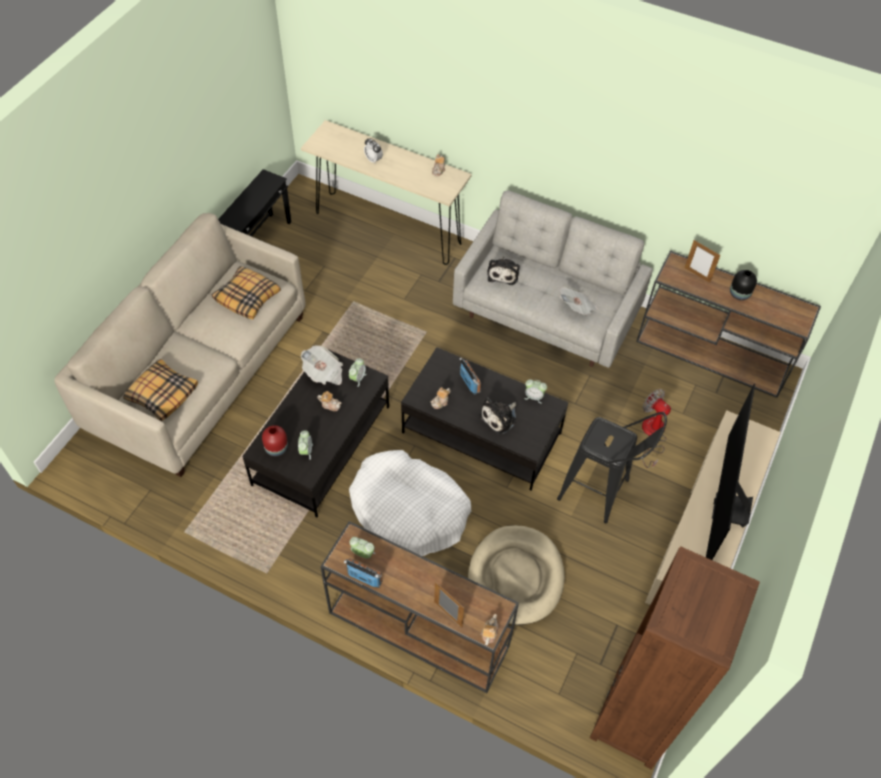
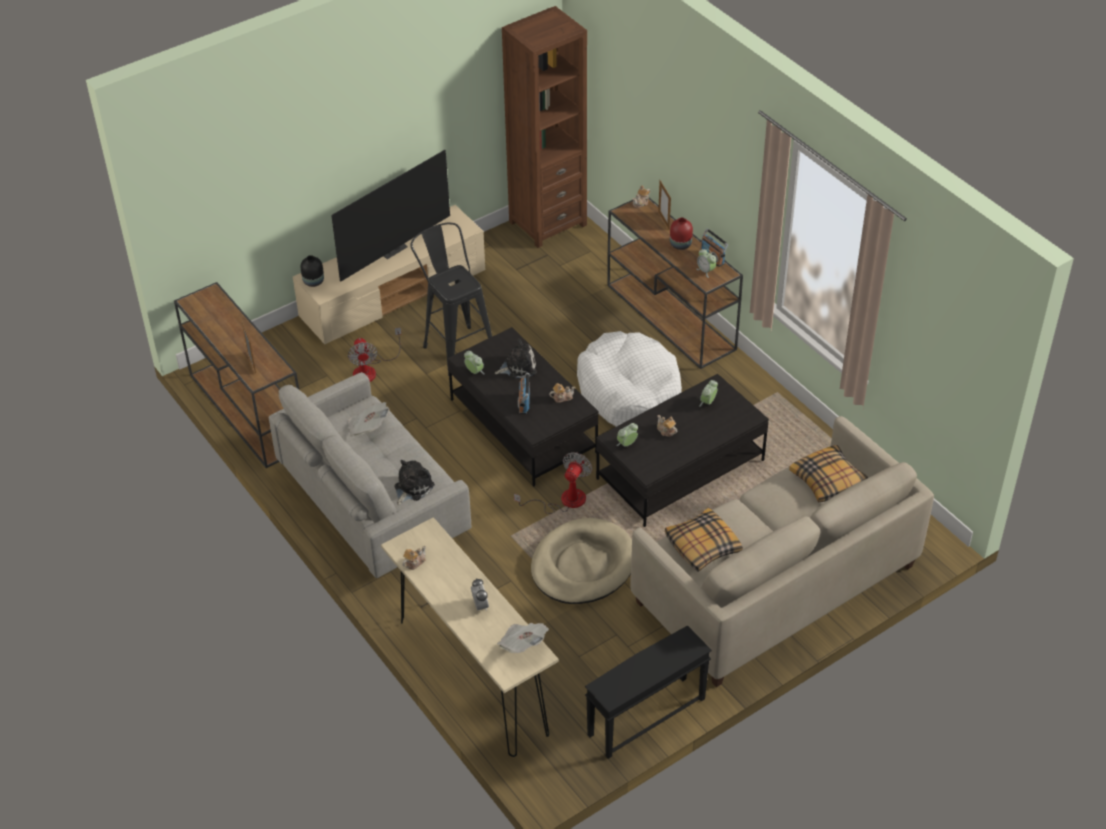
camera: 150 degrees left, 10 degrees down
red vase [262,425,288,456] -> red vase moved to [670,218,693,250]
newspaper [301,345,343,385] -> newspaper moved to [497,623,549,653]
beige dog bed [468,525,565,625] -> beige dog bed moved to [531,518,632,604]
black vase [730,270,757,300] -> black vase moved to [300,255,324,287]
none -> fan [514,452,592,514]

